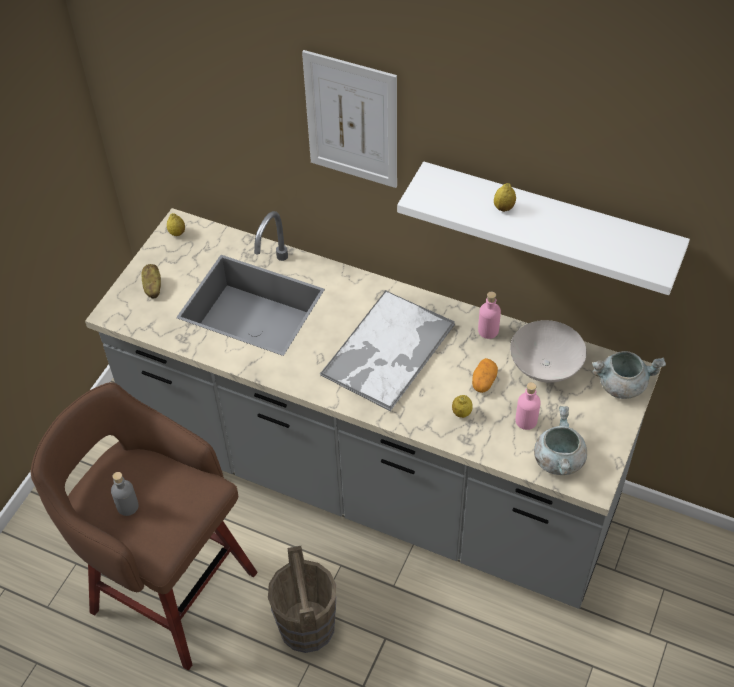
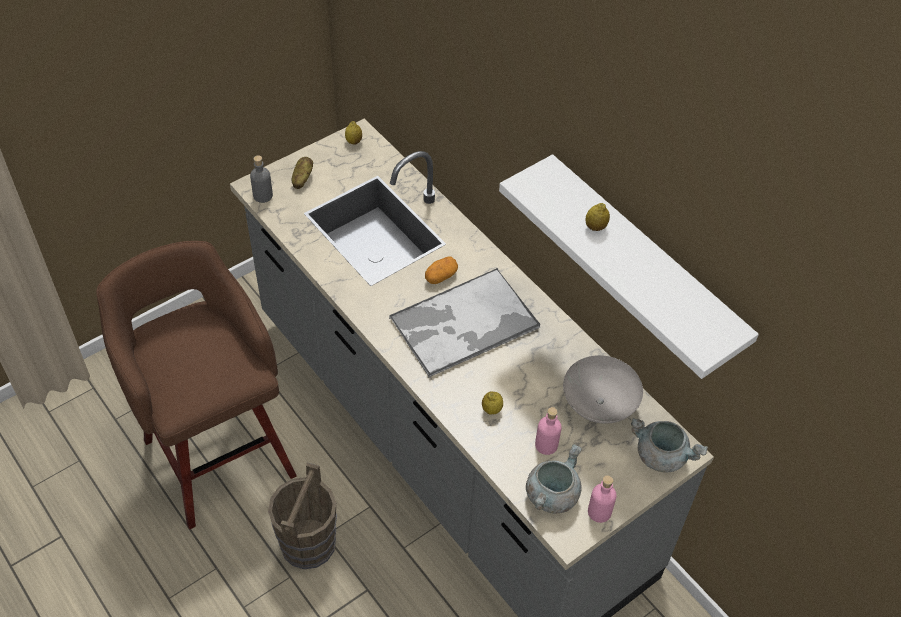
camera: 25 degrees right, 0 degrees up
grey bottle [111,472,139,516] -> grey bottle moved to [250,155,273,203]
picture [302,50,397,188] -> none
potato [472,358,498,393] -> potato moved to [425,257,458,284]
pink bottle [478,292,501,339] -> pink bottle moved to [588,475,617,523]

